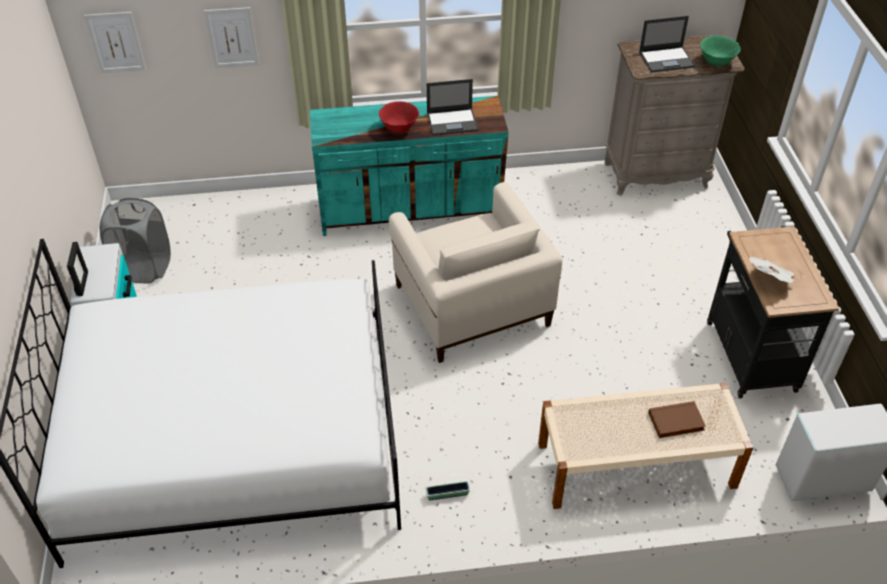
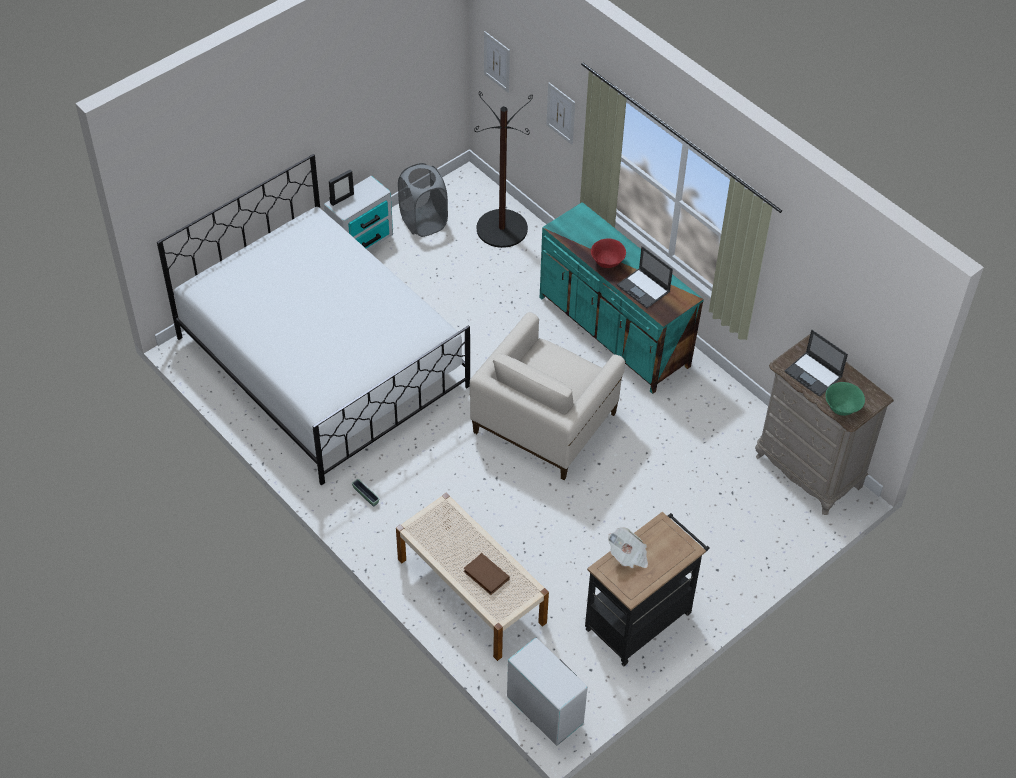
camera: 55 degrees right, 5 degrees up
none -> black clothes rack [474,91,533,248]

